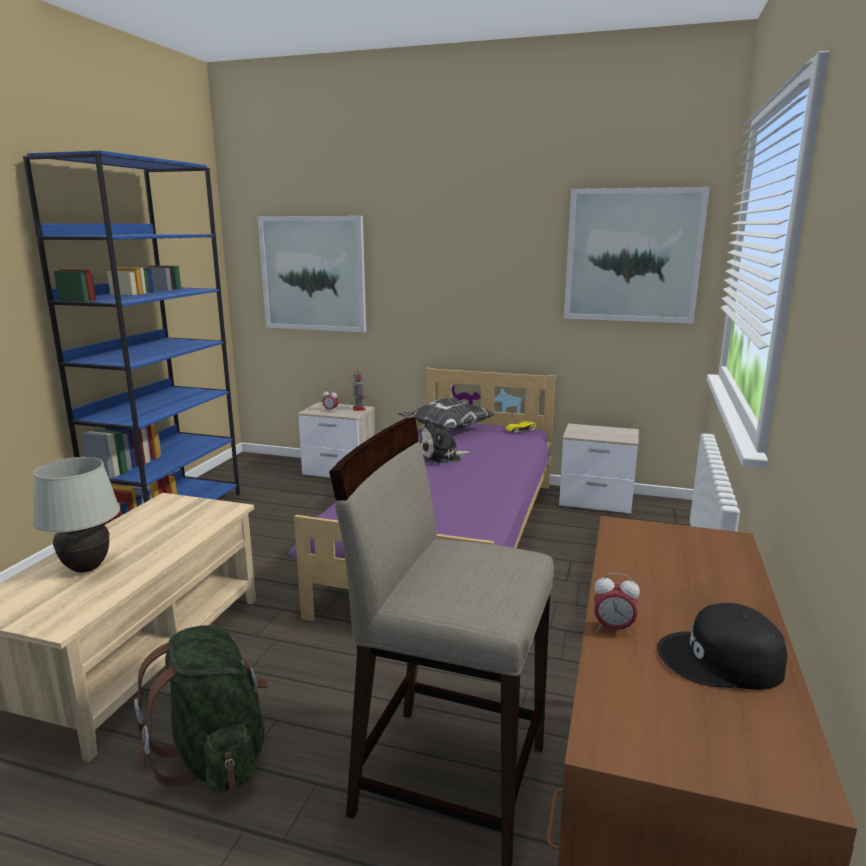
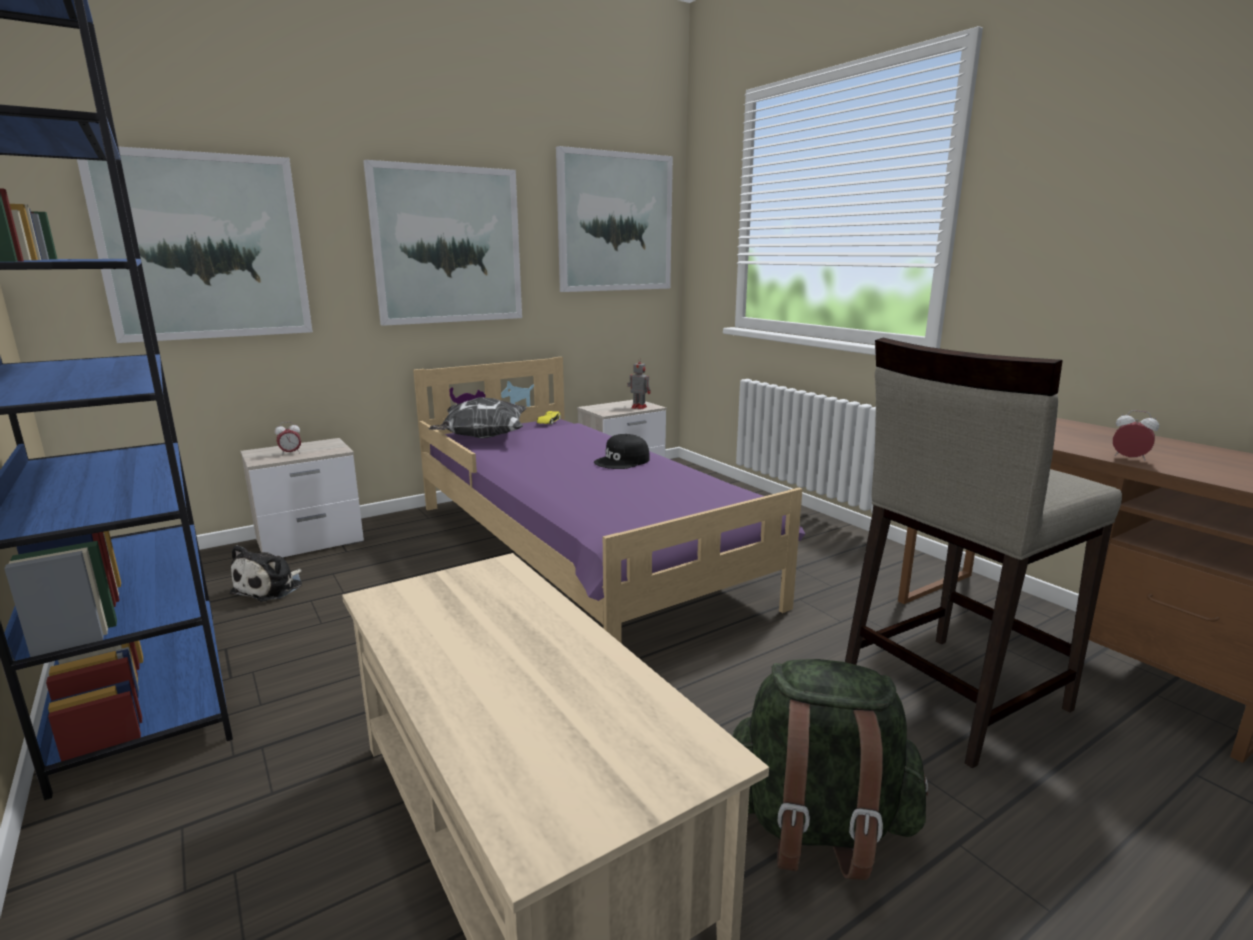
camera: 50 degrees left, 0 degrees up
white table lamp [32,457,120,573] -> none
toy robot [353,367,366,411] -> toy robot moved to [627,357,651,409]
plush toy [420,419,470,464] -> plush toy moved to [230,545,302,601]
alarm clock [594,573,640,635] -> alarm clock turned 105 degrees counterclockwise [1113,410,1159,460]
black cap [657,603,787,690] -> black cap moved to [594,434,650,469]
none -> picture [363,160,522,326]

